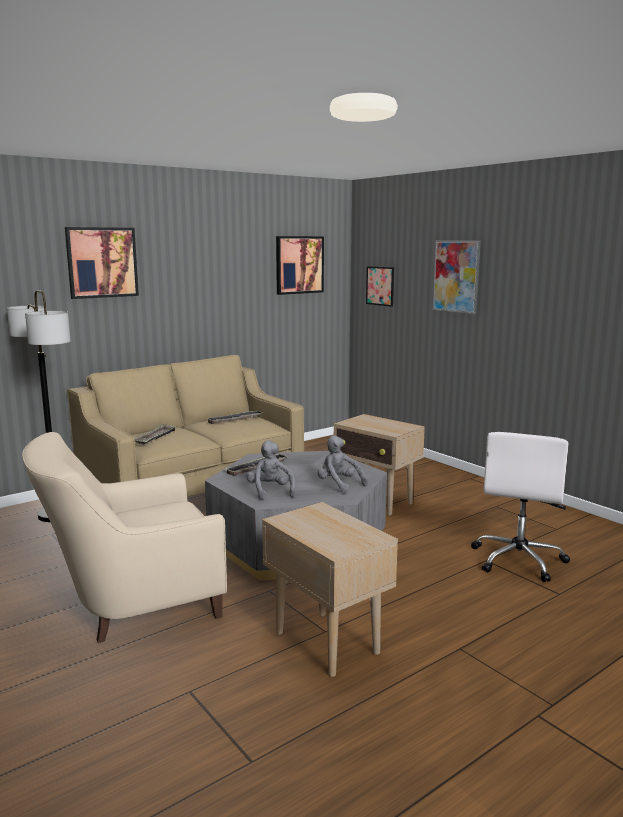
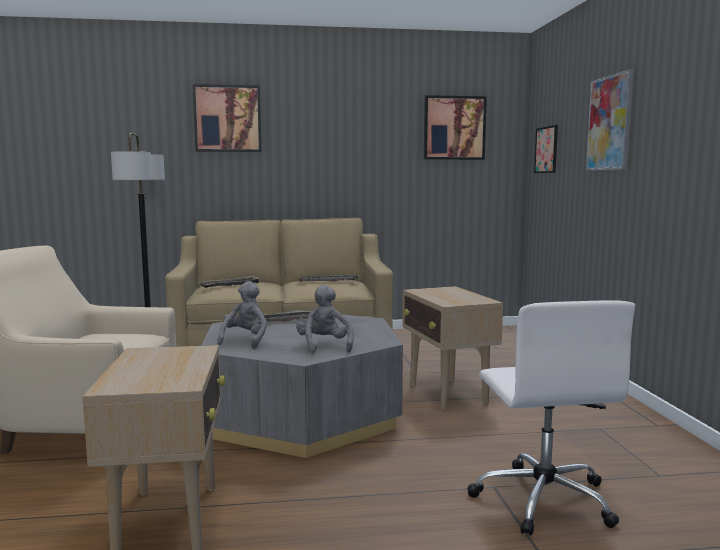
camera: 30 degrees right, 5 degrees down
white office chair [471,432,570,582] -> white office chair turned 60 degrees counterclockwise [468,300,635,536]

